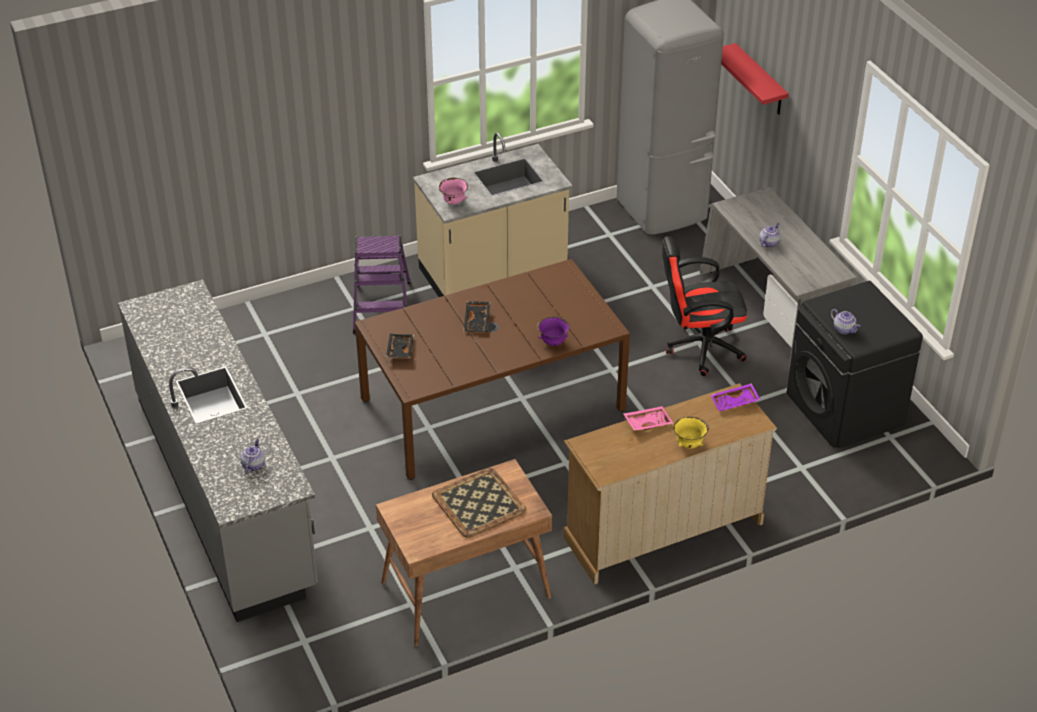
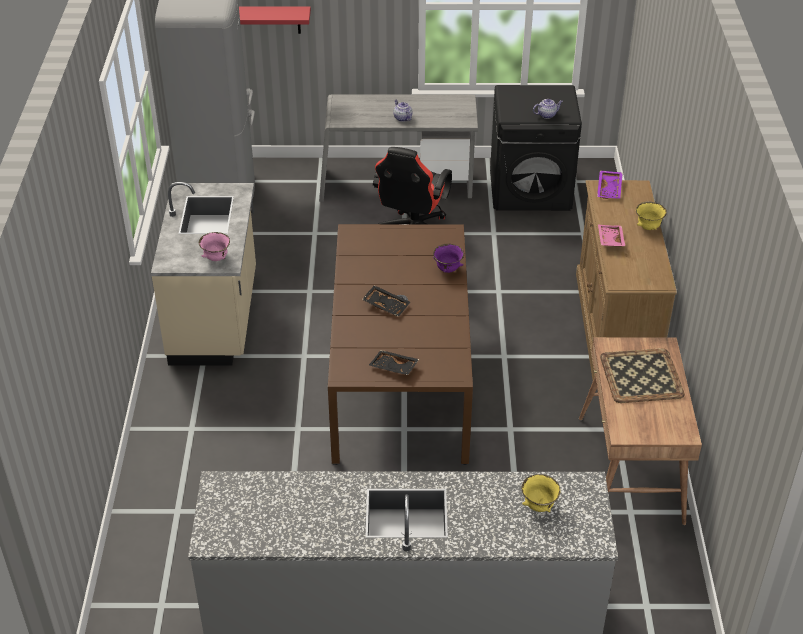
camera: 65 degrees left, 0 degrees up
teapot [240,439,265,473] -> yellow bowl [521,474,560,513]
purple step ladder [353,235,411,334] -> none

